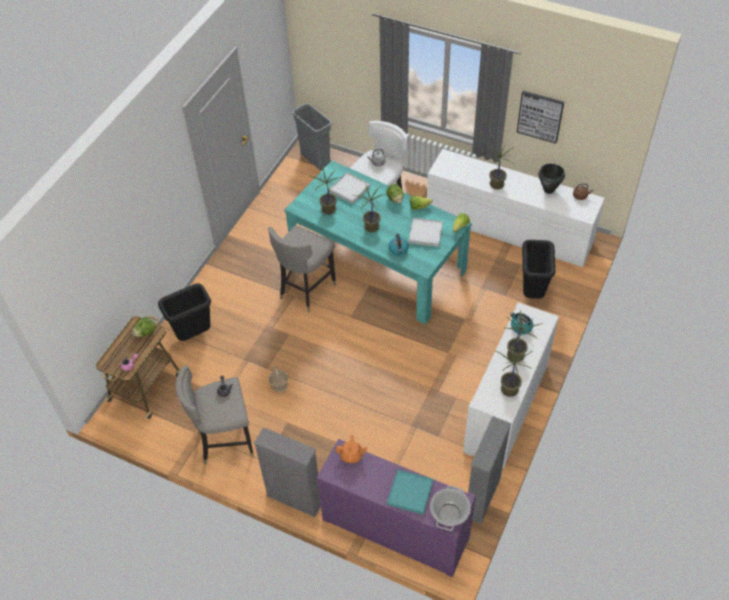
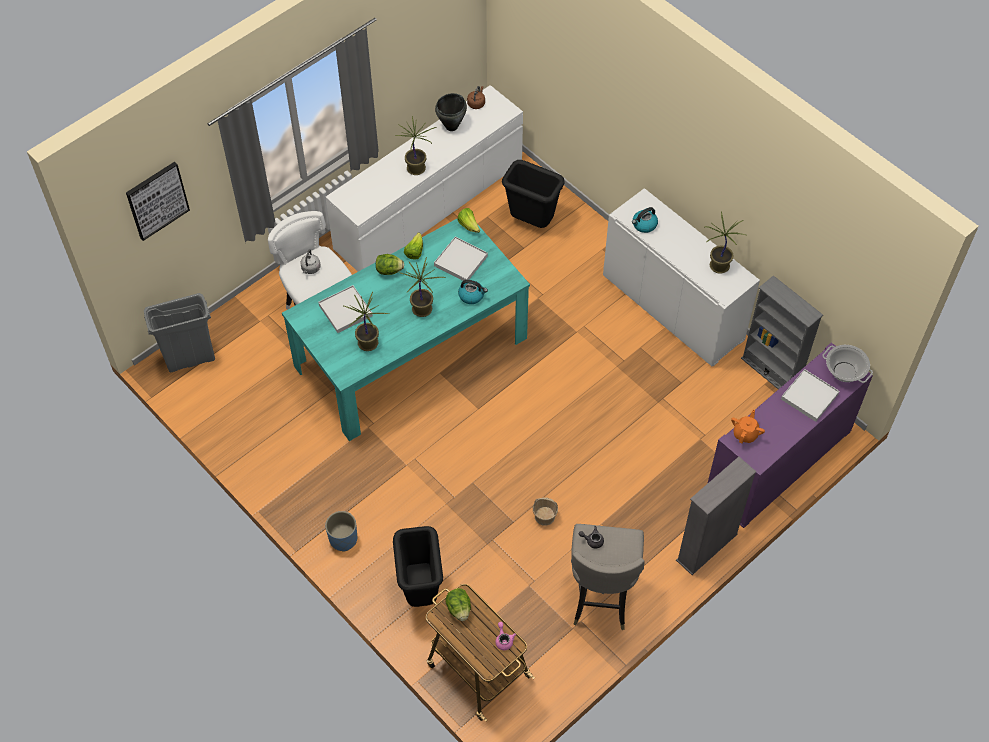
camera: 70 degrees left, 5 degrees up
grey stool [268,225,336,312] -> none
turquoise tray [387,470,434,515] -> white tray [781,369,839,422]
potted plant [505,310,543,362] -> none
picture [517,91,564,144] -> picture moved to [126,162,190,241]
none -> blue planter [325,511,357,552]

